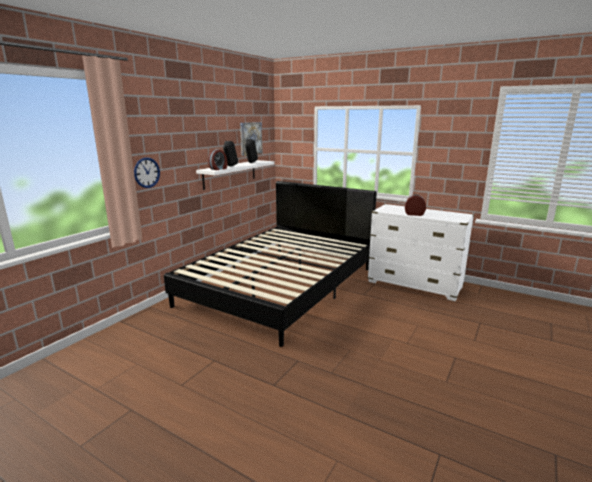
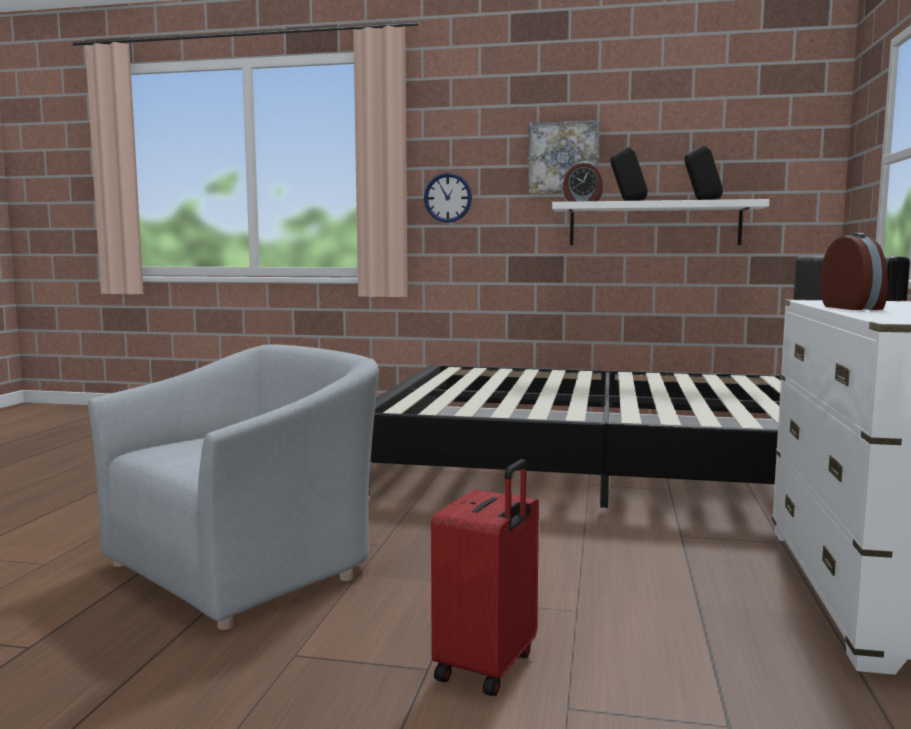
camera: 70 degrees right, 10 degrees down
picture [240,122,262,156] -> picture moved to [528,120,600,194]
none -> grey armchair [88,345,379,630]
none -> red suitcase [431,459,539,696]

